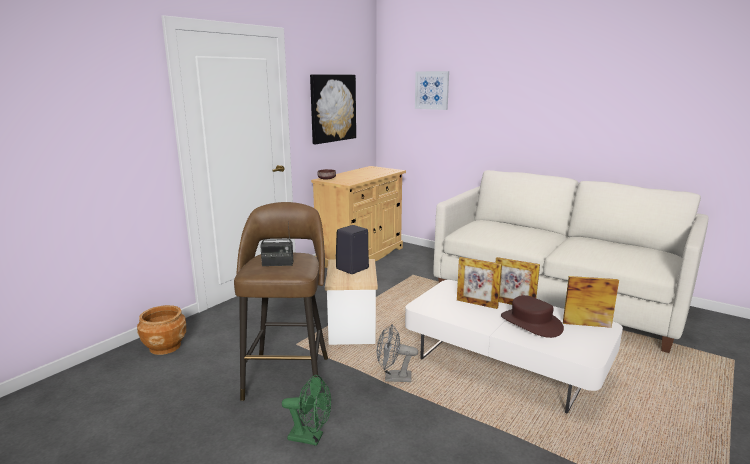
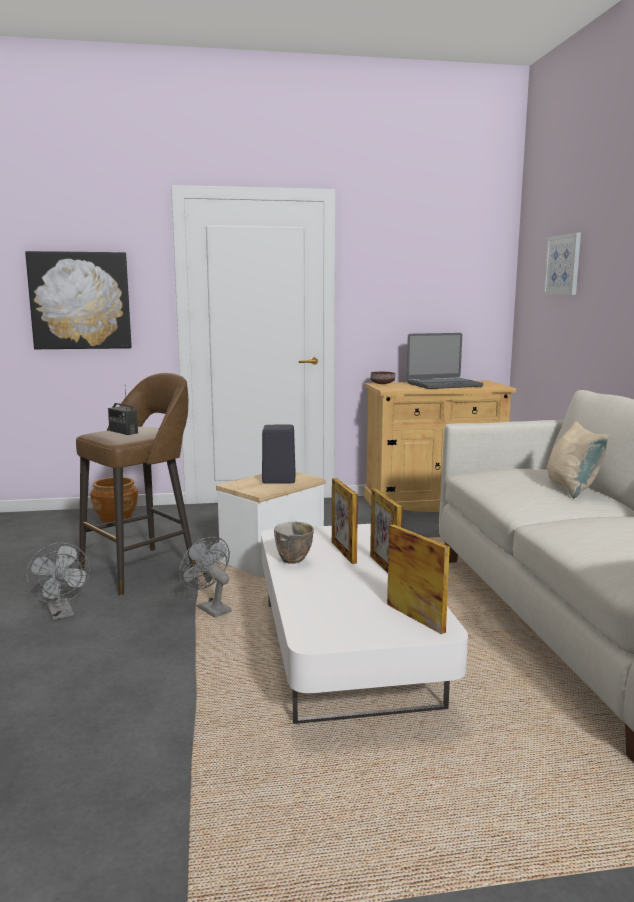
camera: 45 degrees right, 5 degrees down
green fan [282,375,331,446] -> grey fan [26,543,90,620]
picture [310,74,356,144] -> picture moved to [25,251,132,349]
brown hat [501,295,564,338] -> none
none -> bowl [274,521,314,564]
none -> laptop [407,333,483,389]
none -> beige pillow [547,421,609,498]

